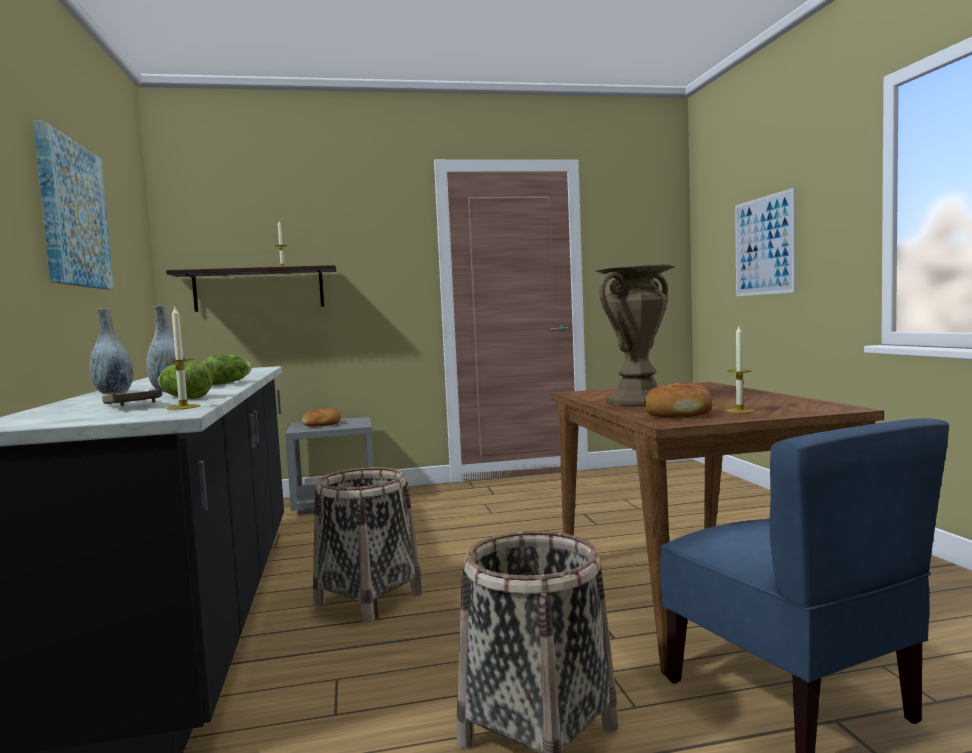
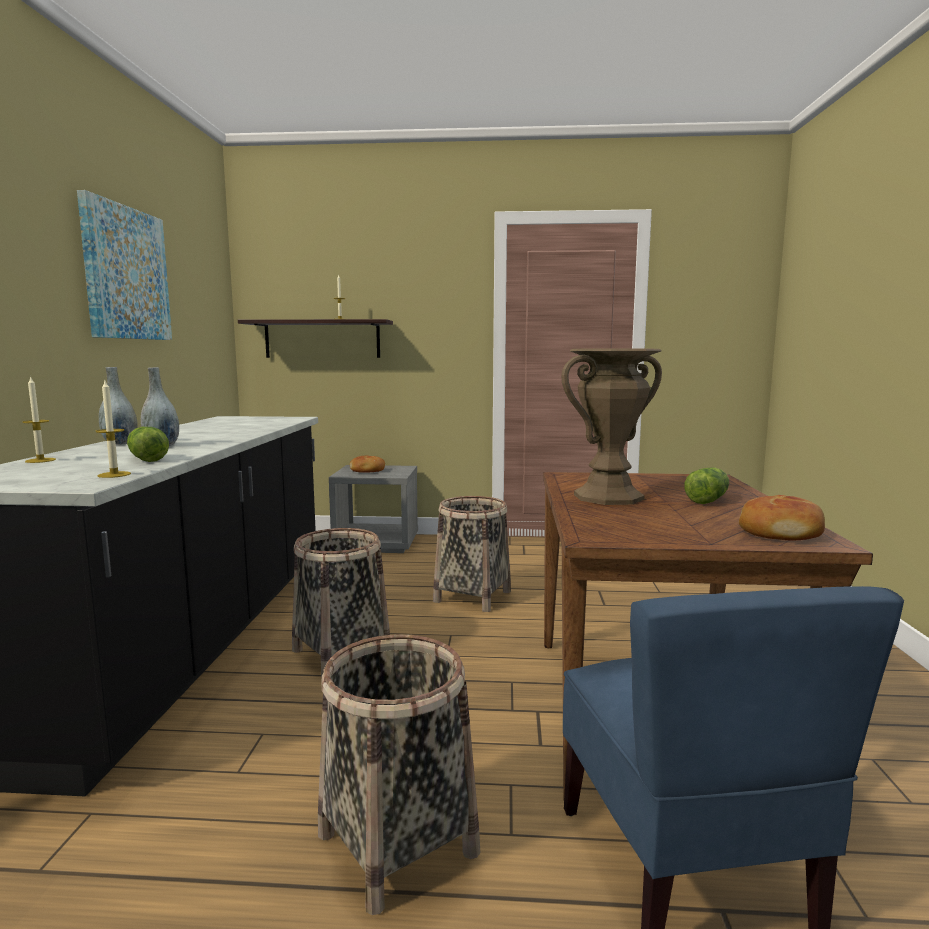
camera: 15 degrees right, 5 degrees up
brown tray [102,388,162,406] -> none
lettuce [201,354,252,385] -> lettuce moved to [684,467,729,504]
bread [645,383,712,417] -> bread moved to [739,495,825,540]
candle [726,326,754,413] -> candle moved to [23,376,56,463]
picture [735,188,796,296] -> none
none -> basket [433,496,511,612]

